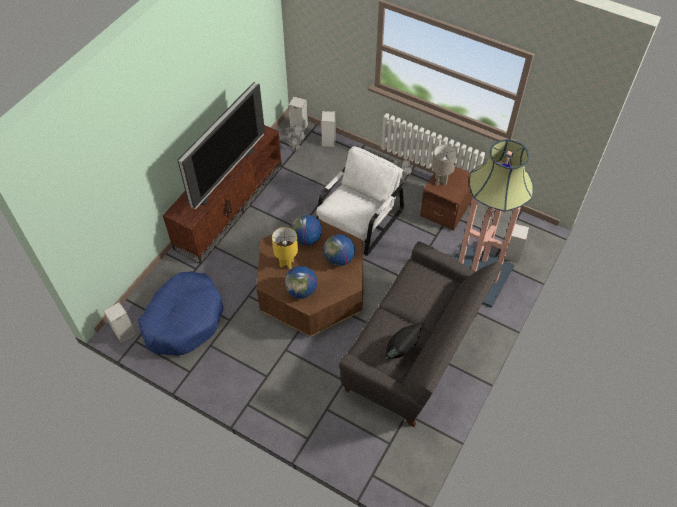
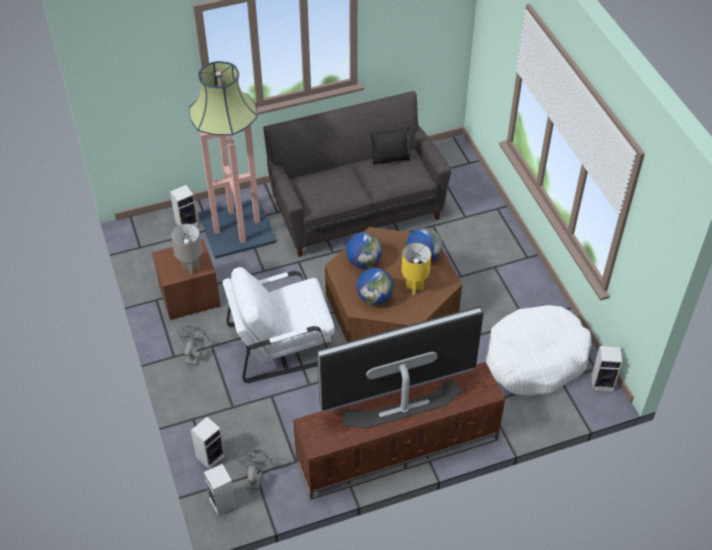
camera: 140 degrees left, 5 degrees down
blue dog bed [138,271,223,356] -> white dog bed [486,305,591,396]

